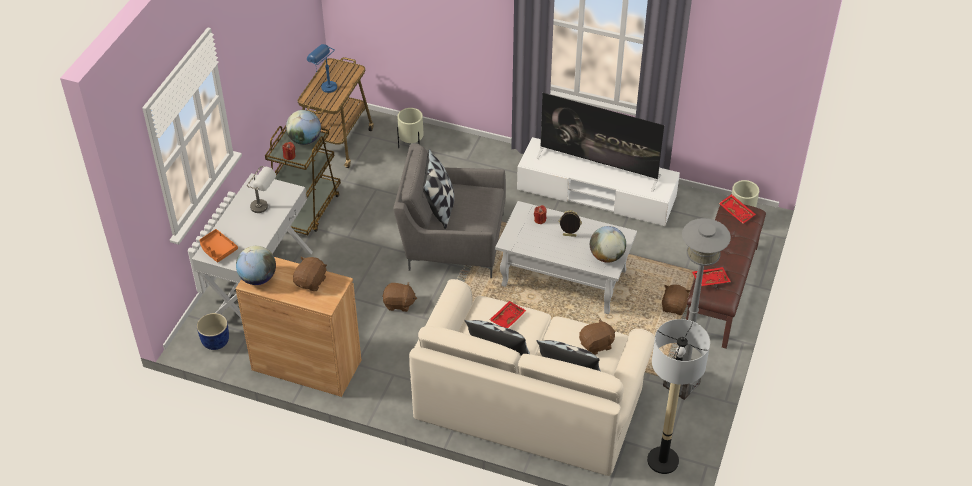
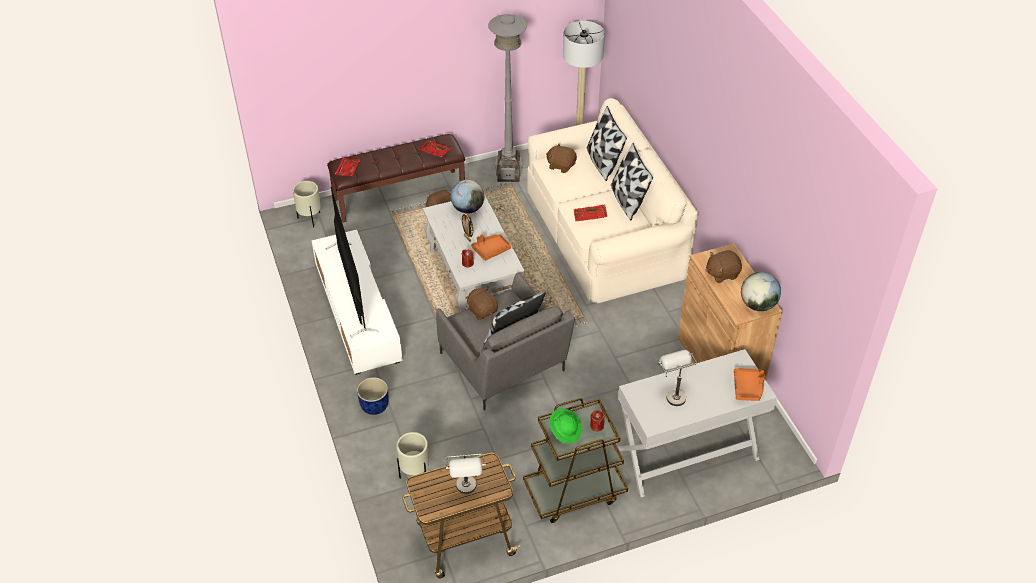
camera: 130 degrees left, 0 degrees up
blue planter [197,313,229,350] -> blue planter moved to [357,377,389,415]
globe [286,110,321,145] -> green hat [549,408,582,444]
blue table lamp [307,44,337,93] -> grey table lamp [446,454,486,494]
brown plush toy [382,282,417,312] -> brown plush toy moved to [466,287,498,320]
none -> orange tray [471,234,511,261]

